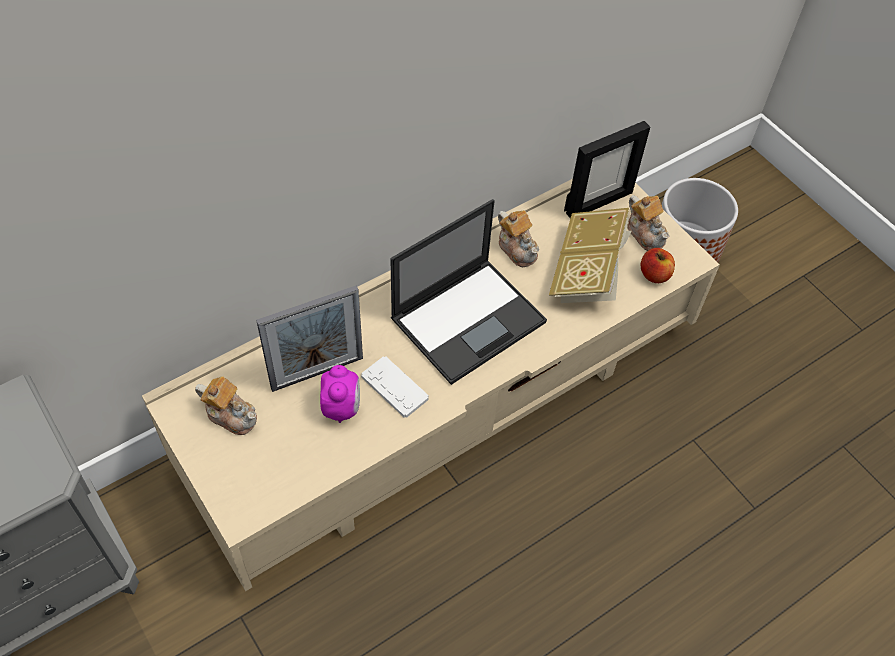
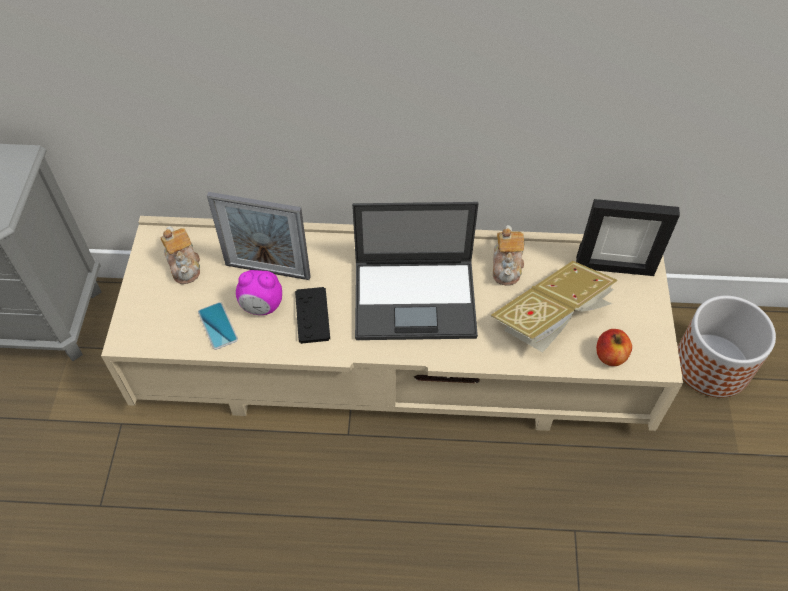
camera: 40 degrees right, 0 degrees up
alarm clock [320,365,360,423] -> alarm clock turned 60 degrees clockwise [236,270,282,315]
white game controller [361,356,429,418] -> black game controller [295,287,330,344]
teapot [627,195,669,251] -> none
none -> phone [198,302,238,350]

